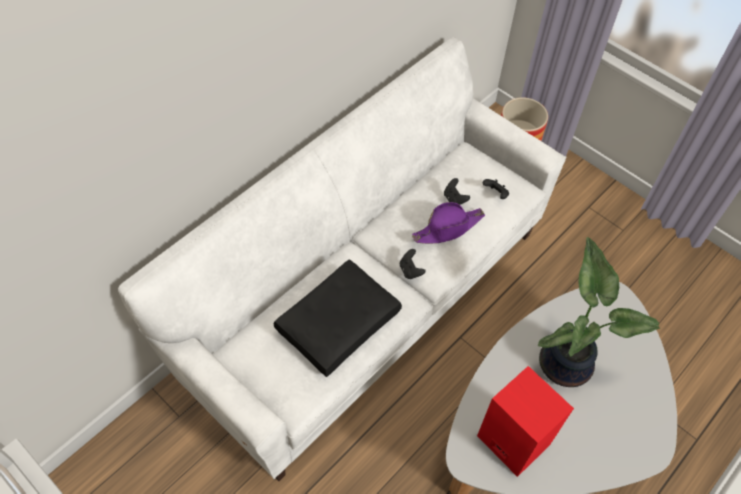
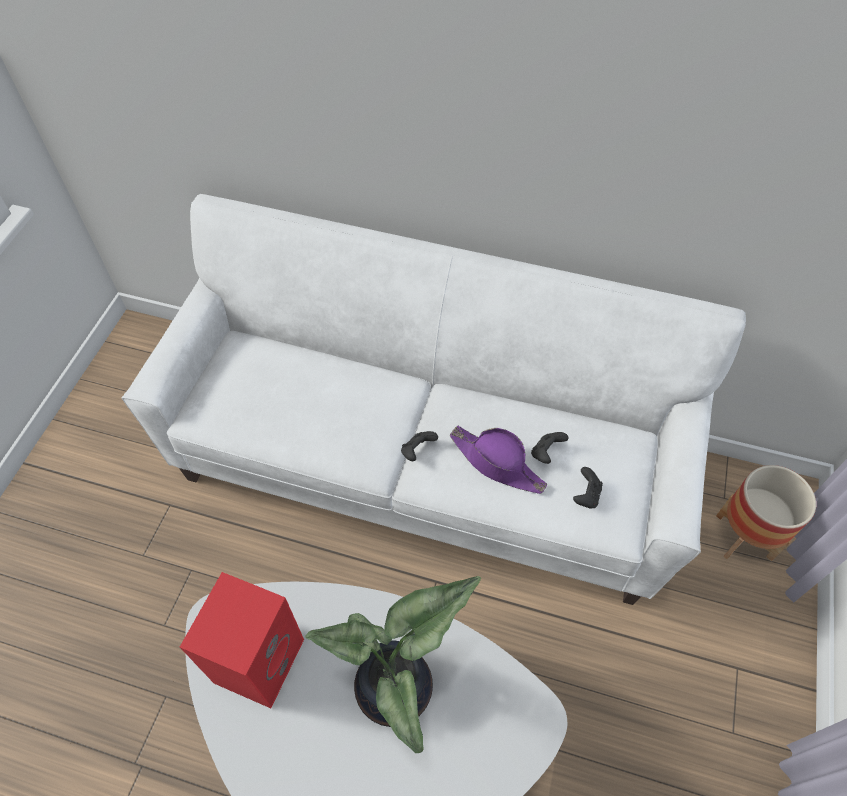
camera: 65 degrees right, 0 degrees up
black pillow [274,259,402,377] -> none

